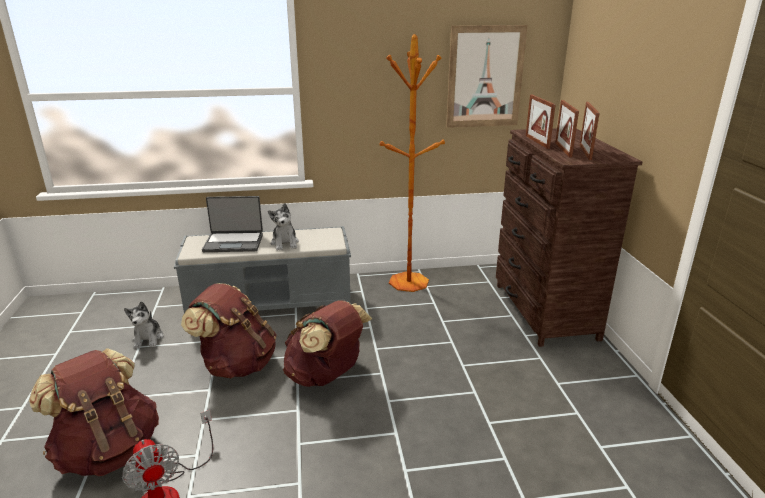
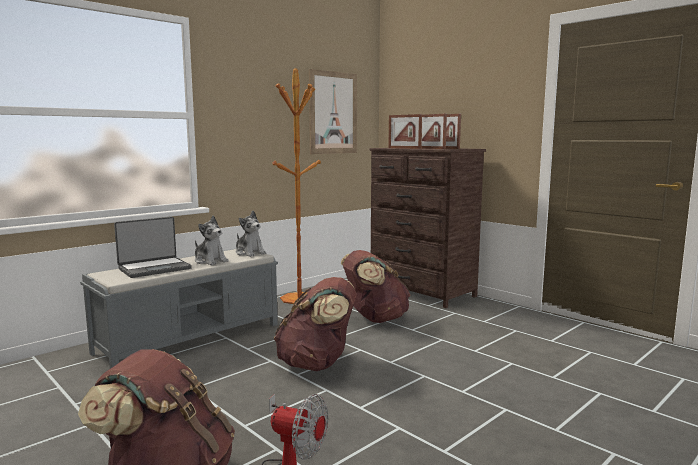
camera: 35 degrees left, 15 degrees down
plush toy [124,301,163,349] -> plush toy moved to [236,211,266,257]
brown backpack [181,283,277,378] -> brown backpack moved to [341,250,411,323]

